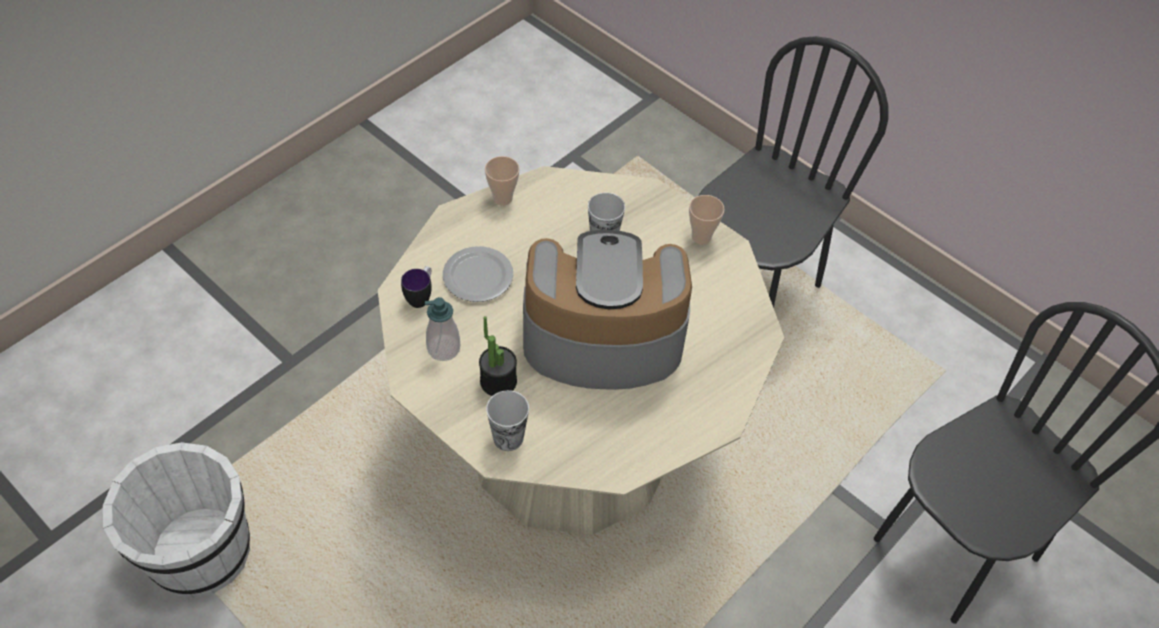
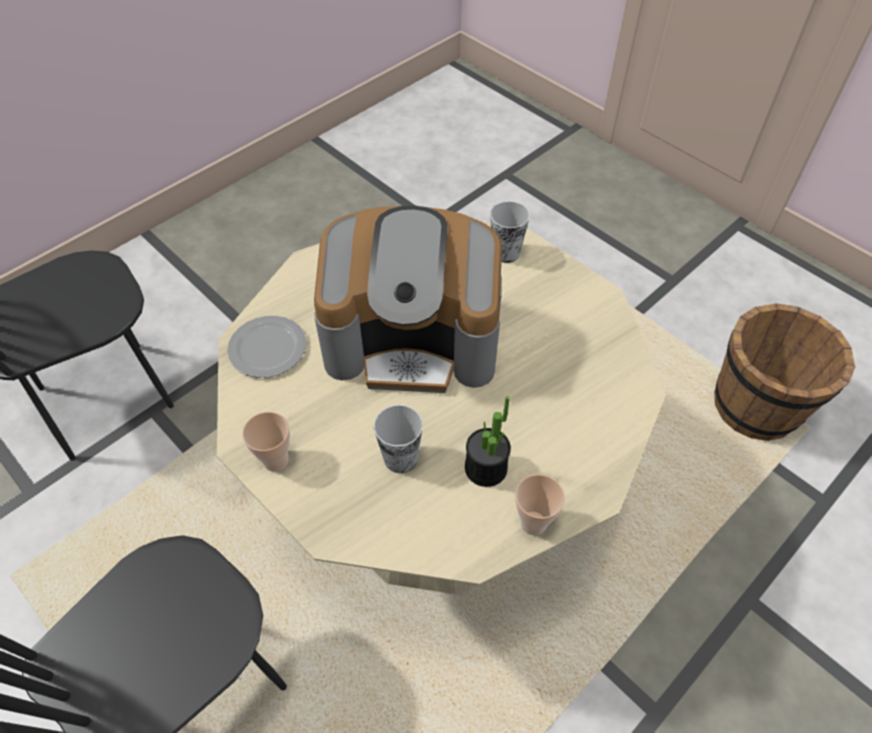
camera: 175 degrees left, 0 degrees up
white bucket [103,442,250,598] -> brown bucket [714,303,856,441]
mug [401,266,432,308] -> none
soap dispenser [425,297,460,361] -> none
plate [443,246,513,302] -> plate moved to [227,316,307,378]
potted plant [479,316,517,396] -> potted plant moved to [465,396,511,487]

